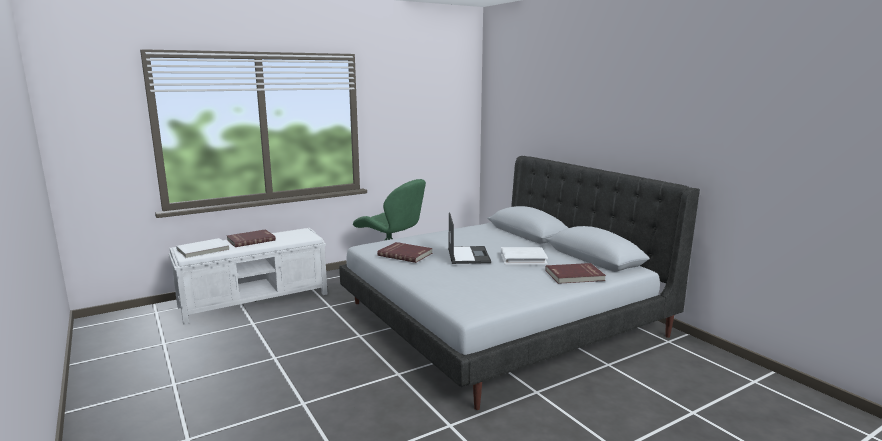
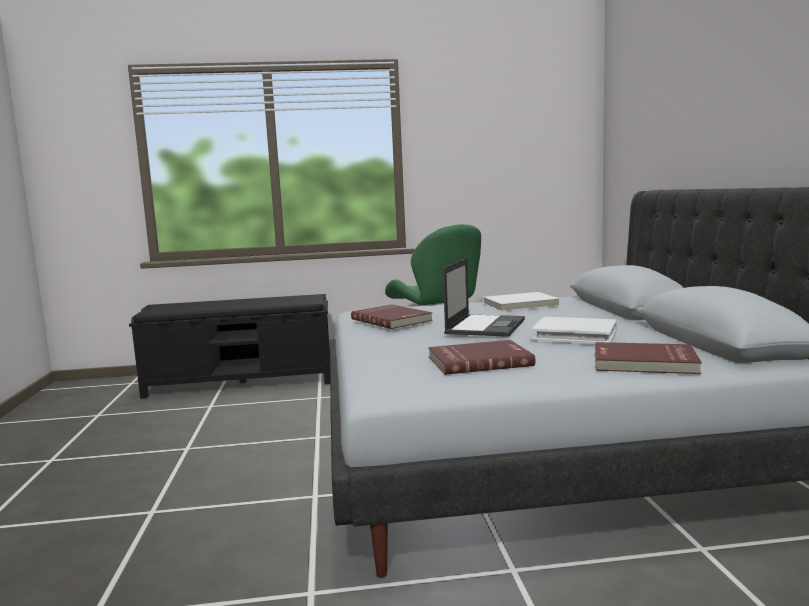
camera: 25 degrees right, 5 degrees down
white bench [169,228,327,325] -> black bench [129,294,330,399]
white book [176,238,230,258] -> white book moved to [483,292,560,312]
red book [227,229,276,247] -> red book moved to [428,340,535,375]

